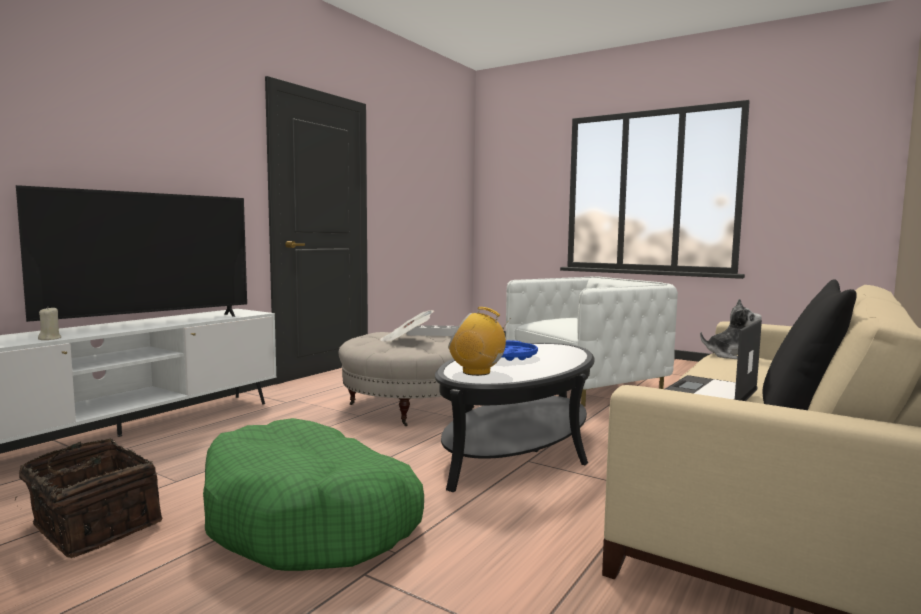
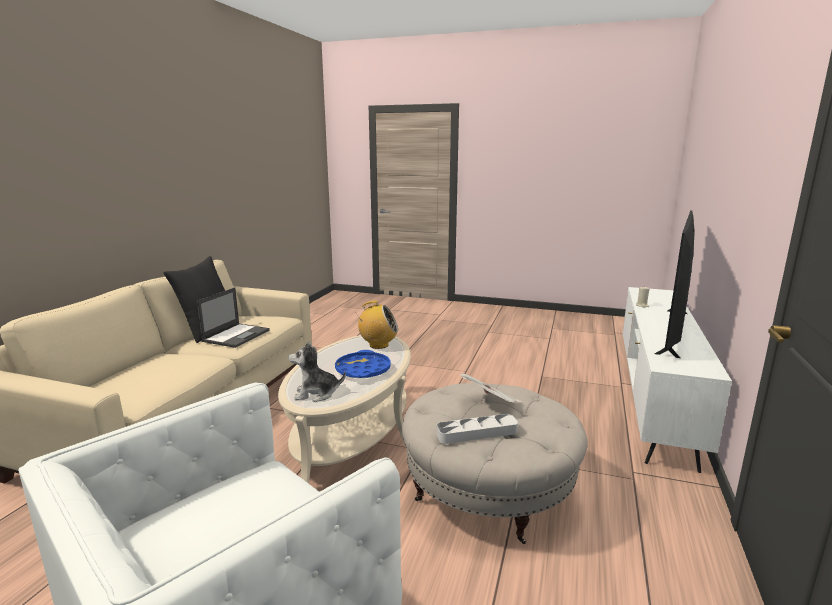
camera: 165 degrees right, 10 degrees up
basket [15,438,163,558] -> none
green dog bed [203,418,424,571] -> none
black coffee table [435,343,595,492] -> beige coffee table [278,335,411,484]
plush toy [700,298,762,359] -> plush toy moved to [288,341,346,402]

